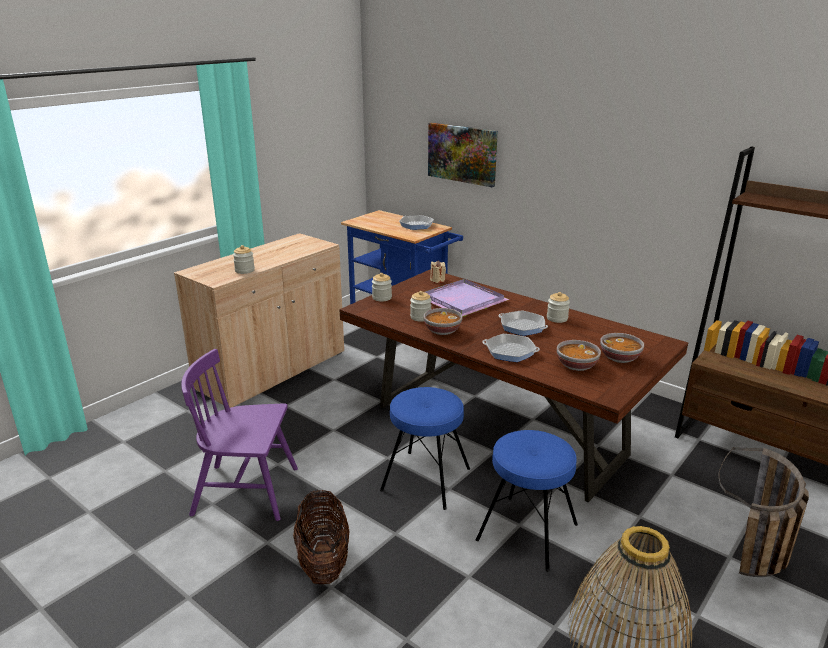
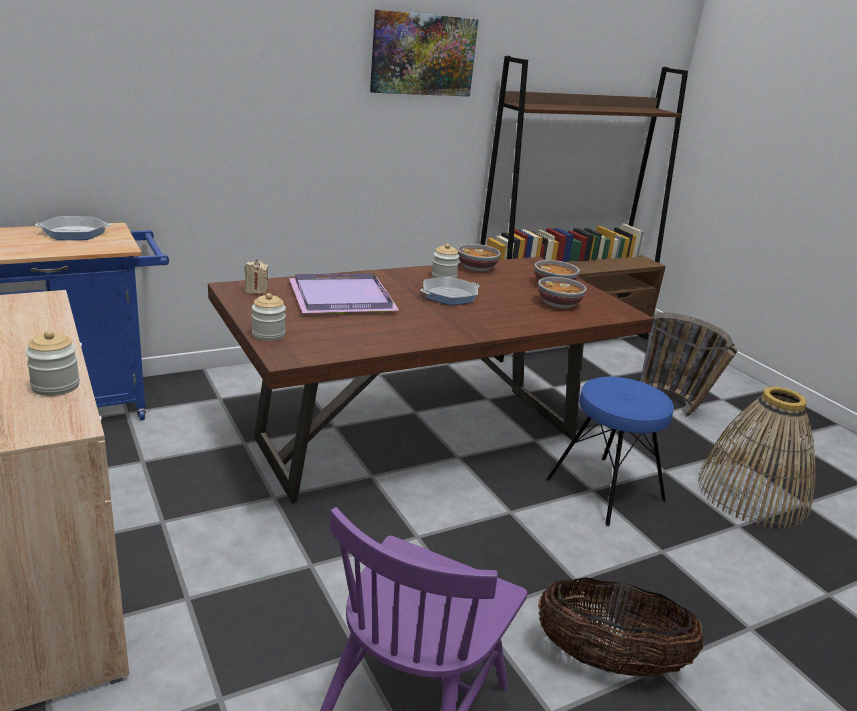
camera: 70 degrees left, 0 degrees up
blue stool [380,387,470,510] -> none
jar [410,291,432,322] -> none
bowl [423,308,463,335] -> bowl moved to [458,244,501,272]
picture [428,123,498,187] -> picture moved to [370,9,479,97]
frying pan [482,334,540,362] -> none

